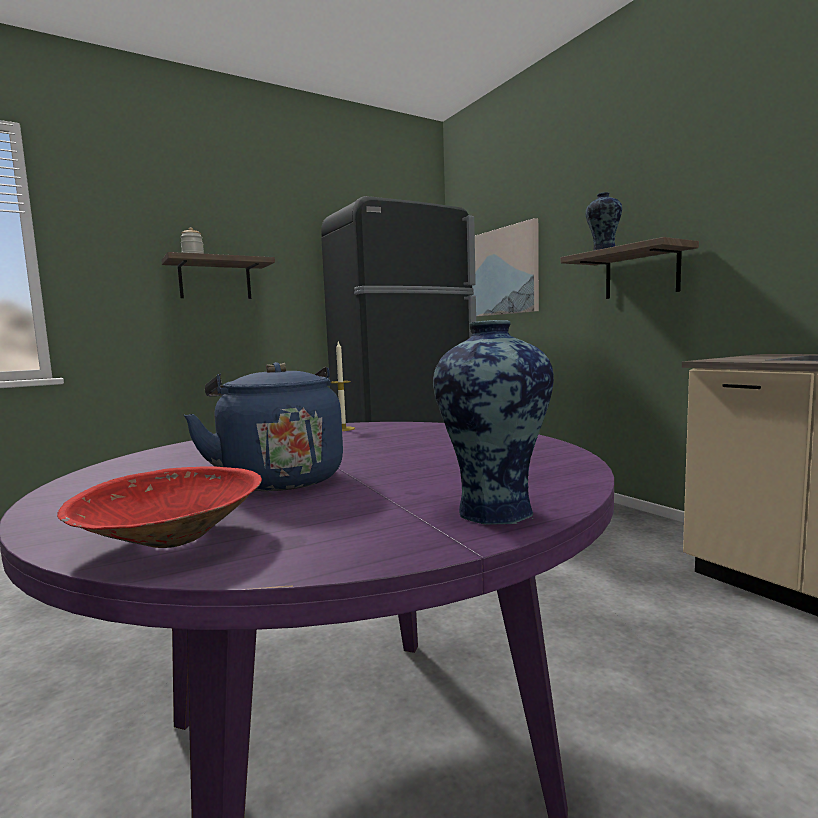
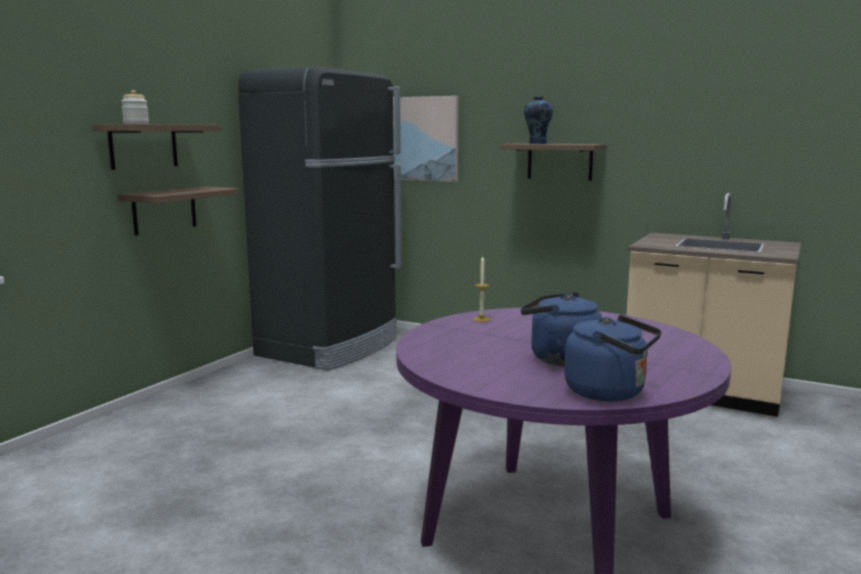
camera: 30 degrees left, 5 degrees up
red bowl [57,466,262,548] -> blue kettle [564,315,661,402]
vase [433,320,554,525] -> none
none -> shelf [117,187,239,236]

